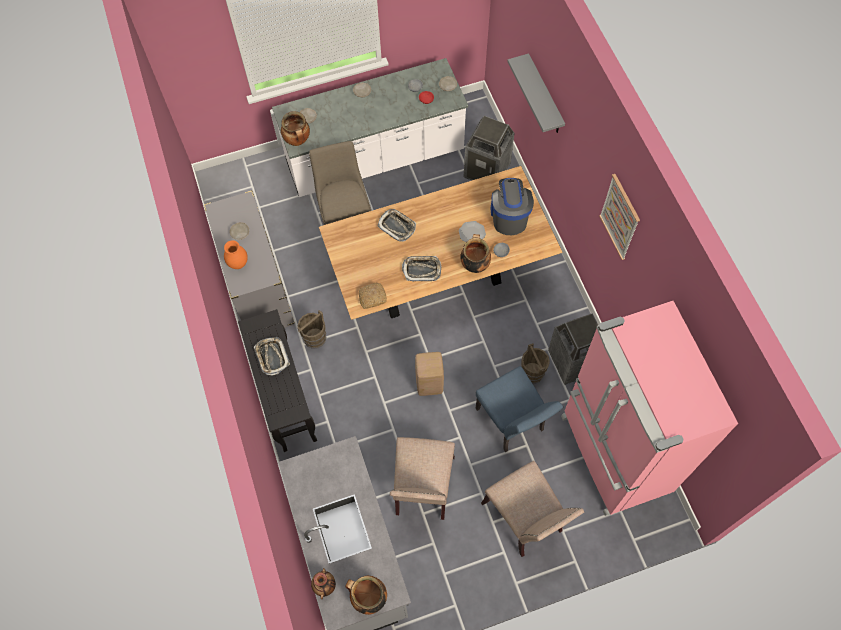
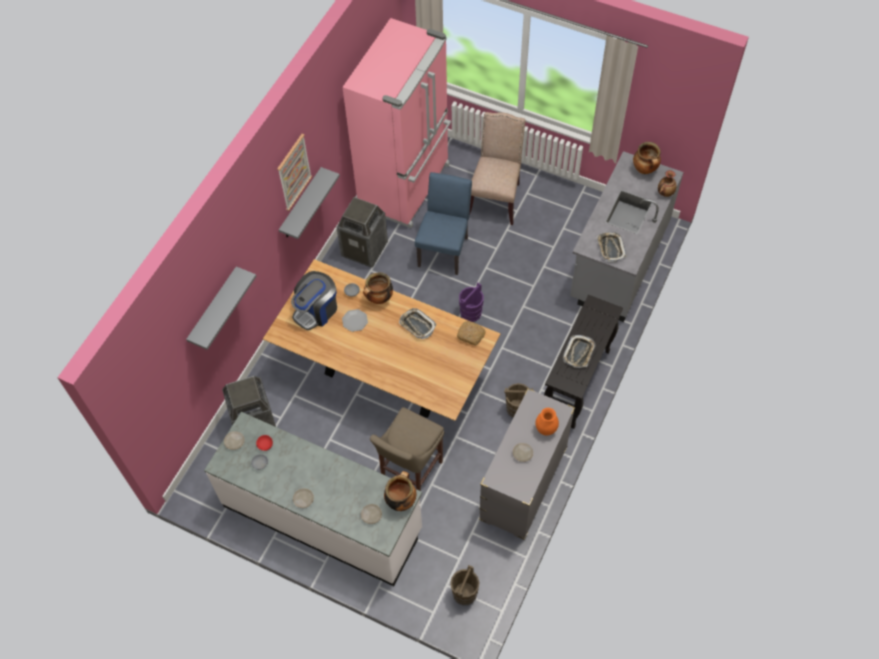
camera: 135 degrees left, 5 degrees down
tray [378,209,416,242] -> tray moved to [597,232,626,262]
beige chair [390,437,455,520] -> none
beige stool [415,352,444,396] -> purple bucket [459,282,484,322]
brown bucket [521,343,550,384] -> brown bucket moved to [450,565,480,606]
none -> grey shelf [279,167,340,239]

